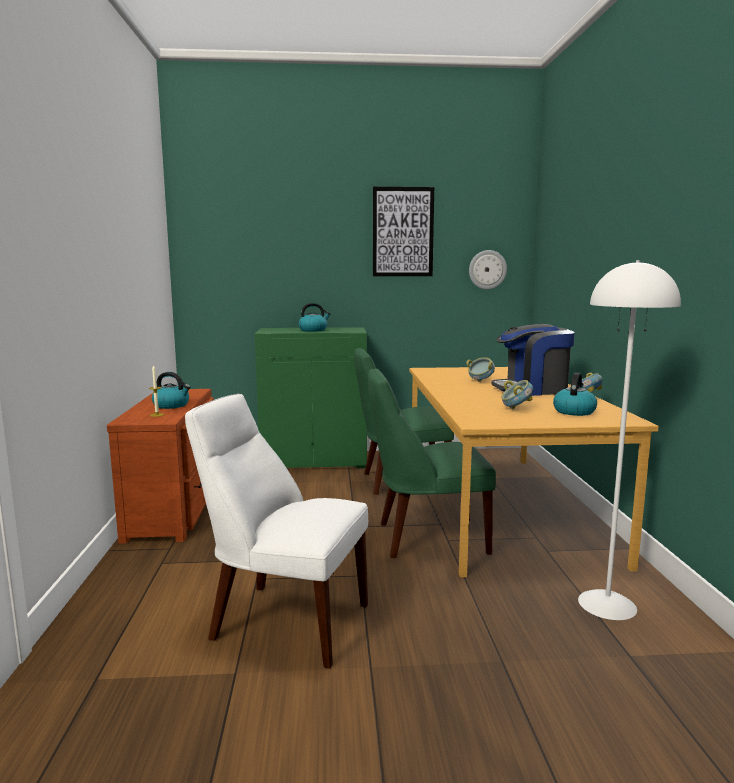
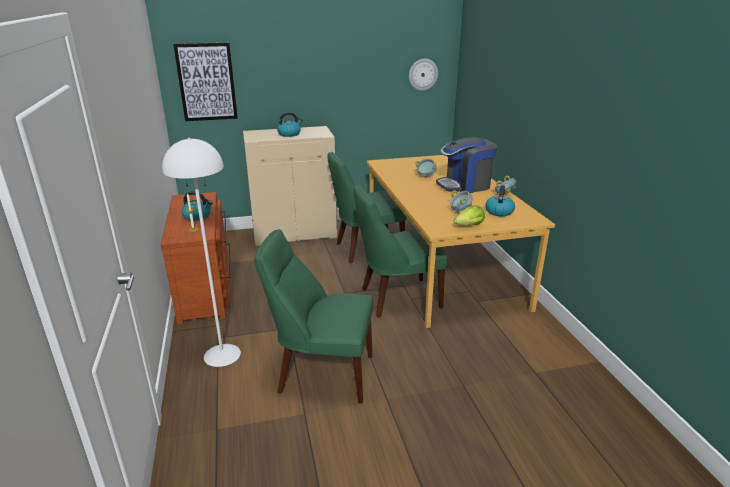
camera: 10 degrees left, 15 degrees up
white chair [185,394,368,668] -> green chair [254,229,373,403]
green cabinet [255,327,367,468] -> beige cabinet [243,126,337,246]
picture [373,187,434,276] -> picture moved to [173,42,238,121]
white floor lamp [578,260,681,620] -> white floor lamp moved to [162,138,241,367]
none -> lettuce [454,205,485,226]

